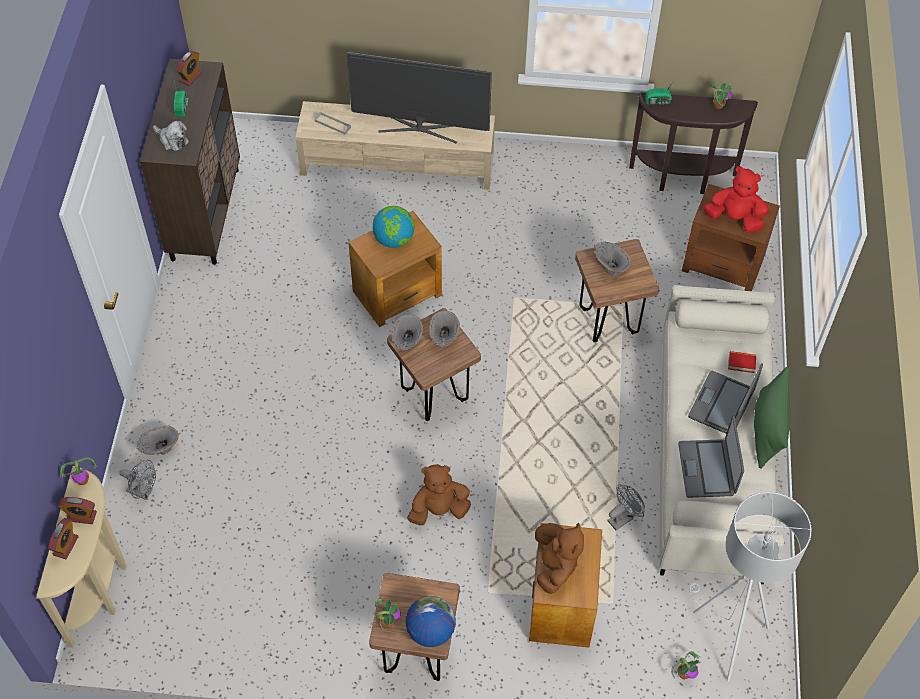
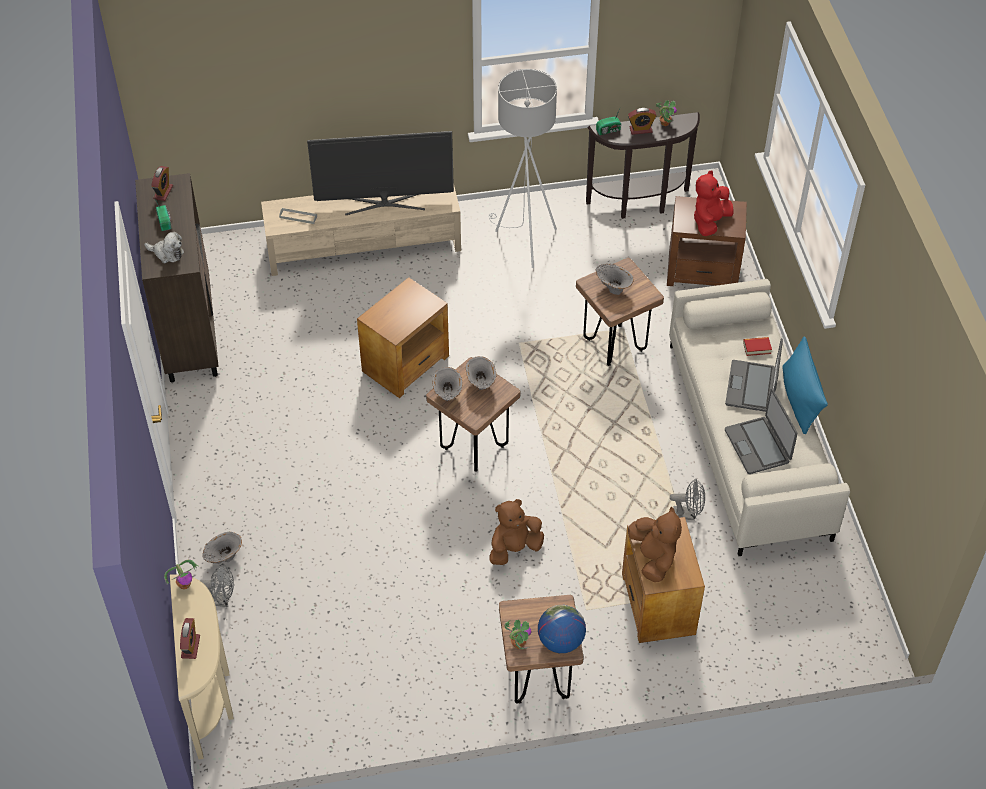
camera: 15 degrees left, 5 degrees down
alarm clock [58,497,97,524] -> alarm clock moved to [628,108,656,135]
globe [372,206,414,248] -> none
grey fan [607,484,645,531] -> grey fan turned 60 degrees clockwise [670,479,705,521]
potted plant [671,651,700,679] -> none
white floor lamp [689,491,812,682] -> white floor lamp moved to [488,69,557,268]
red plush toy [703,166,768,233] -> red plush toy turned 60 degrees counterclockwise [694,170,734,236]
green pillow [754,366,790,469] -> blue pillow [782,336,828,434]

